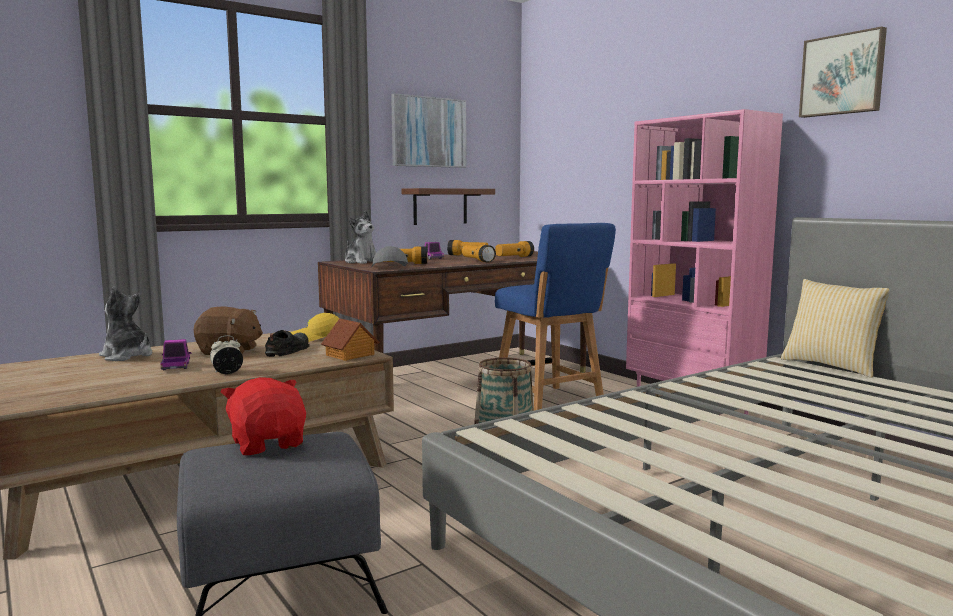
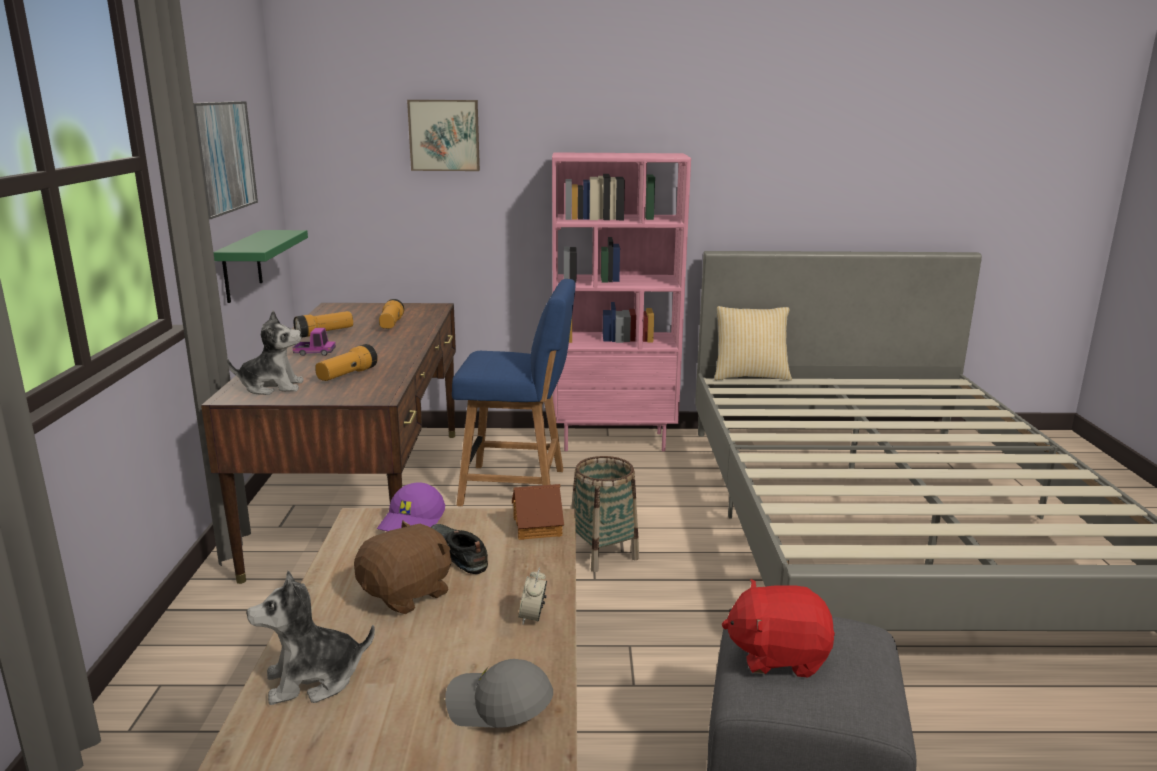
camera: 55 degrees left, 10 degrees up
toy truck [160,339,191,370] -> none
yellow cap [290,313,339,342] -> purple cap [377,482,445,531]
grey cap [371,246,408,267] -> grey cap moved to [445,659,553,728]
brown shelf [402,188,495,225] -> green shelf [213,230,308,303]
flashlight [462,245,496,262] -> none
picture [799,27,887,118] -> picture moved to [407,100,480,171]

